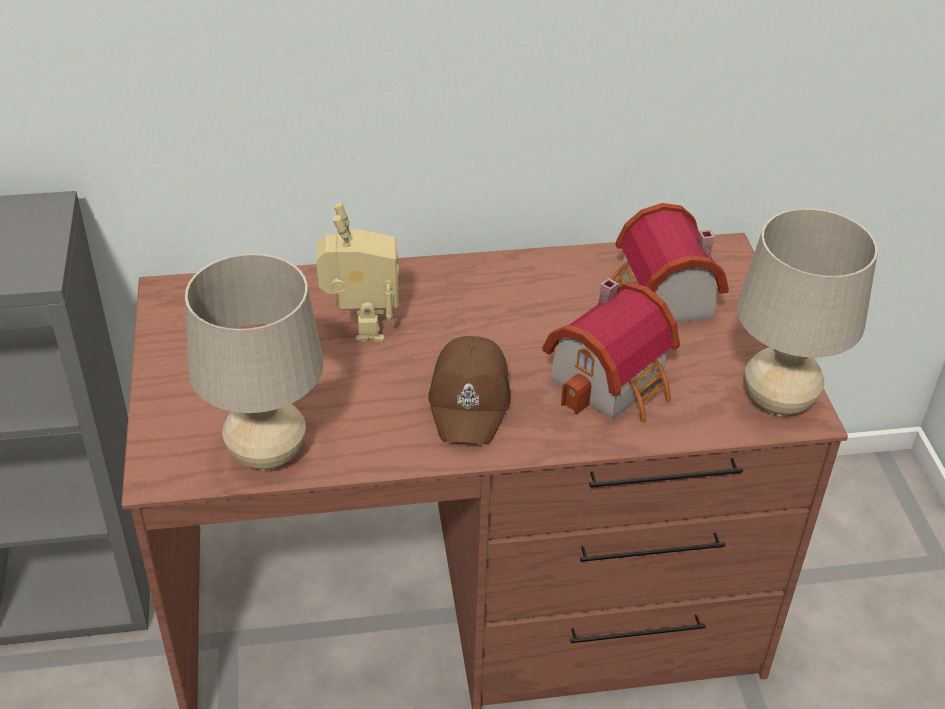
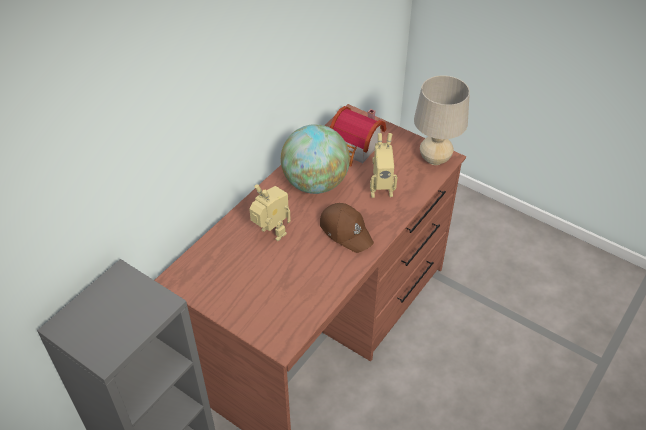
camera: 45 degrees left, 5 degrees up
beige table lamp [185,253,323,470] -> none
toy house [542,278,680,423] -> toy robot [370,133,397,198]
none -> globe [281,124,350,194]

